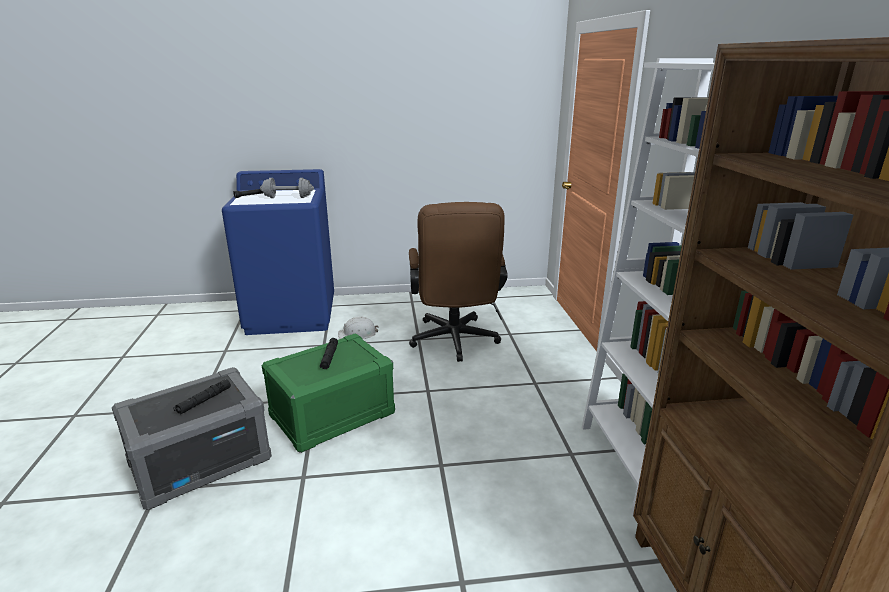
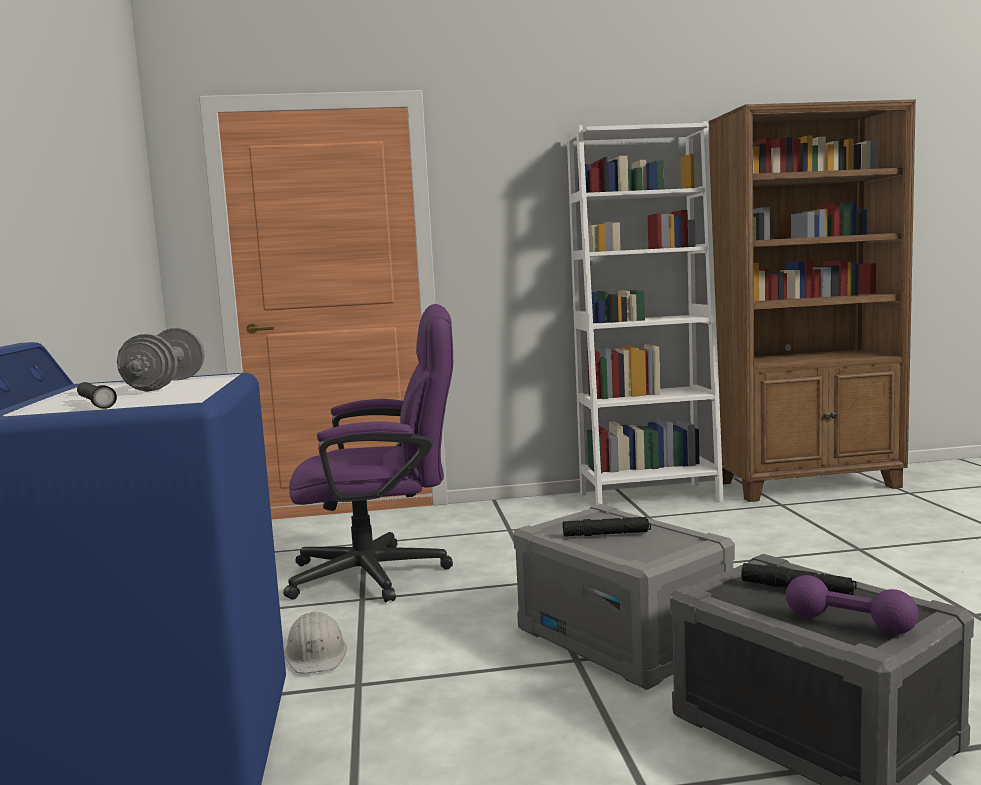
camera: 90 degrees left, 15 degrees down
green storage box [262,333,395,453] -> grey storage box [513,504,735,690]
brown office chair [409,202,508,362] -> purple office chair [283,304,453,602]
none -> purple dumbbell [786,575,919,634]

